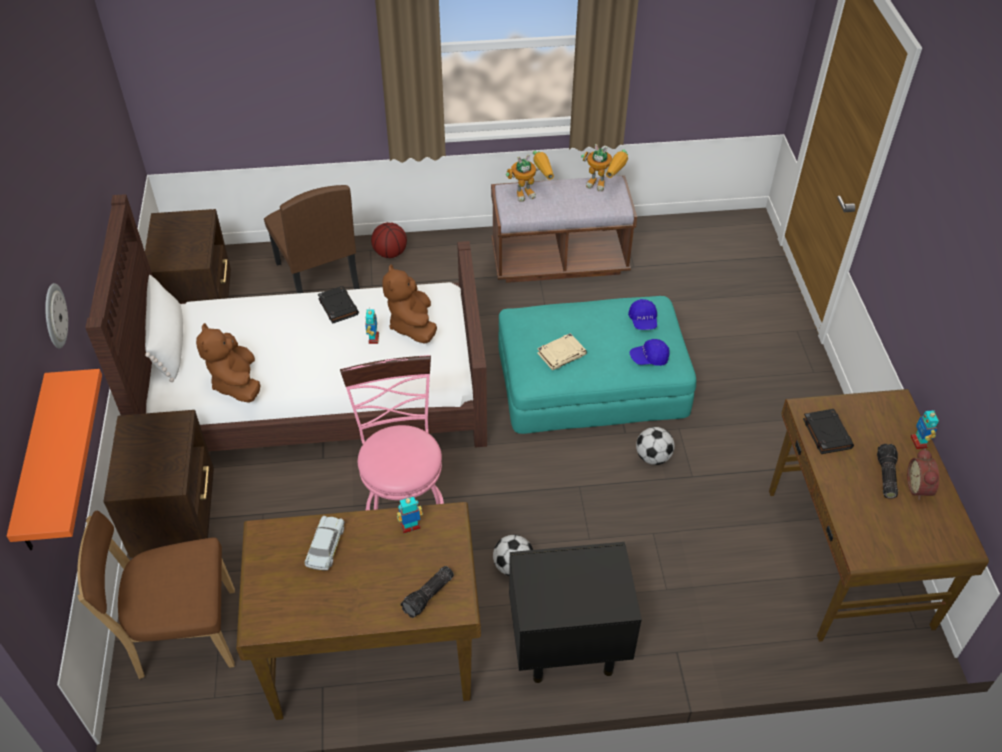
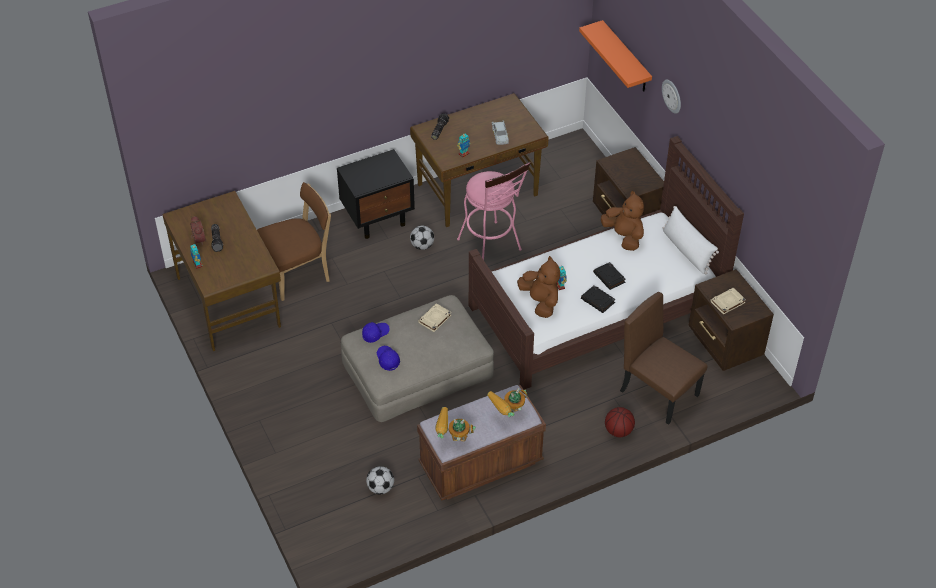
camera: 160 degrees right, 0 degrees up
brown chair [77,511,235,679] -> brown chair moved to [257,182,331,301]
turquoise ottoman [498,296,696,434] -> beige ottoman [341,295,494,422]
football [636,427,675,465] -> football moved to [366,466,394,494]
black book [803,409,854,454] -> black book moved to [593,262,626,290]
none -> beige book [711,287,746,314]

